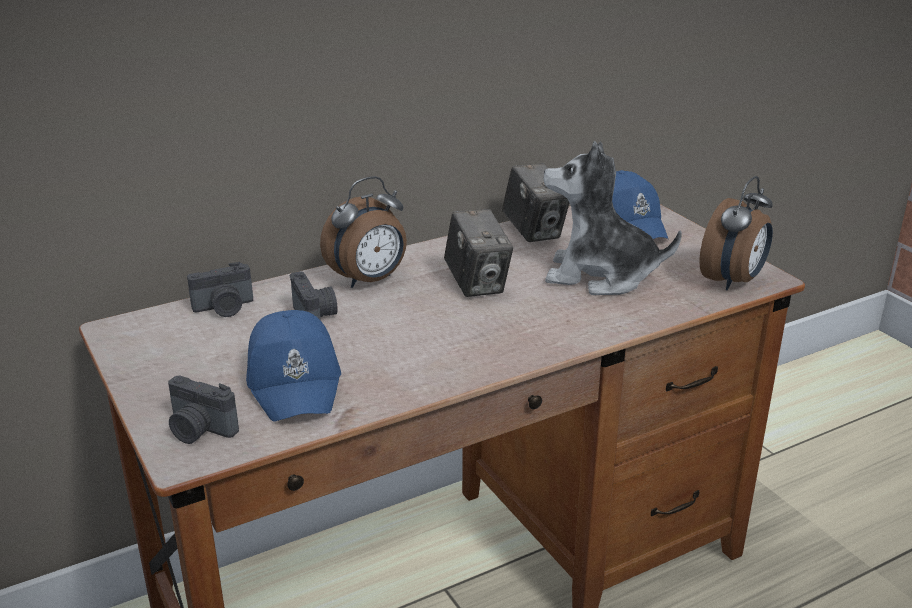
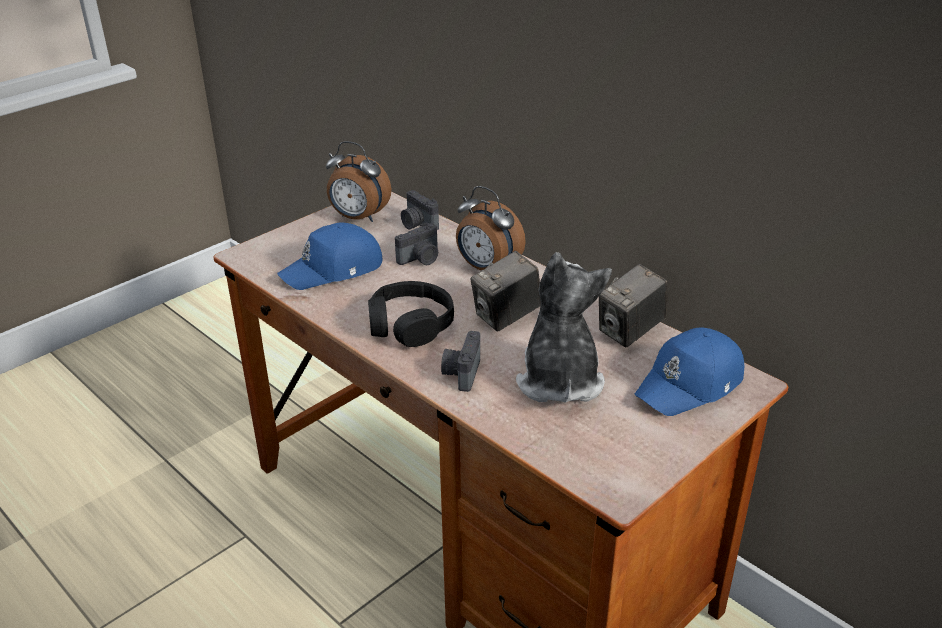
camera: 75 degrees right, 5 degrees up
camera [168,375,239,444] -> camera moved to [441,331,480,392]
alarm clock [699,176,773,291] -> alarm clock moved to [326,141,391,222]
none -> black headphones [368,281,454,347]

